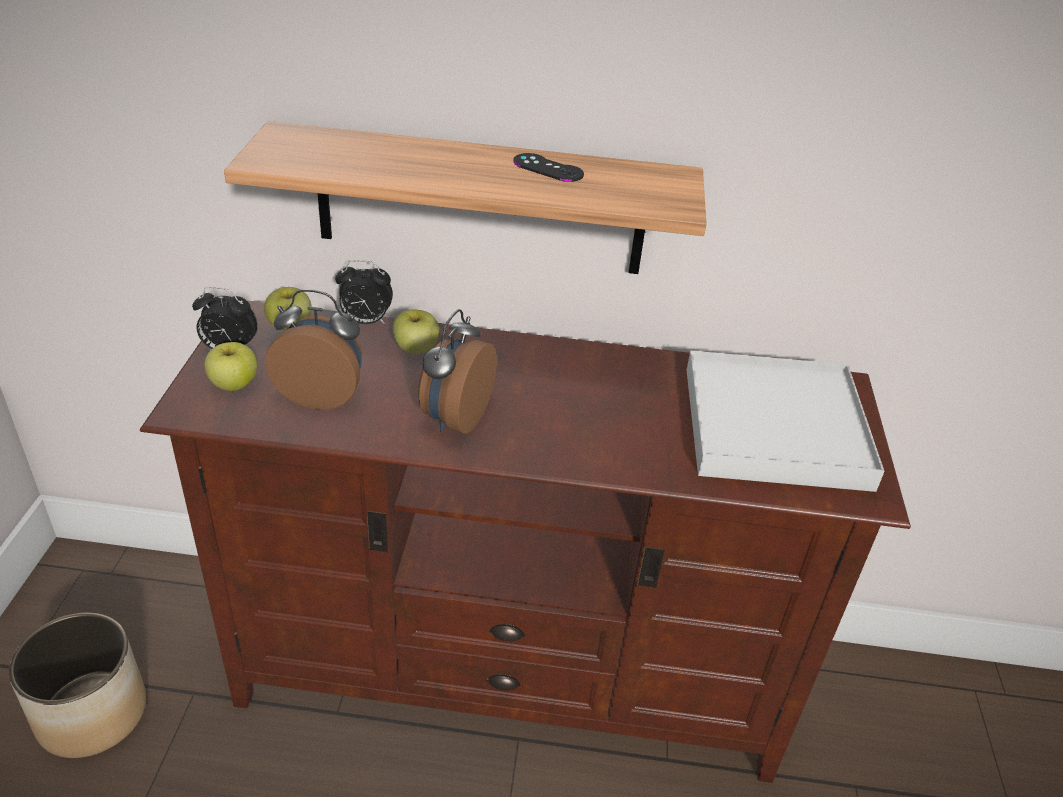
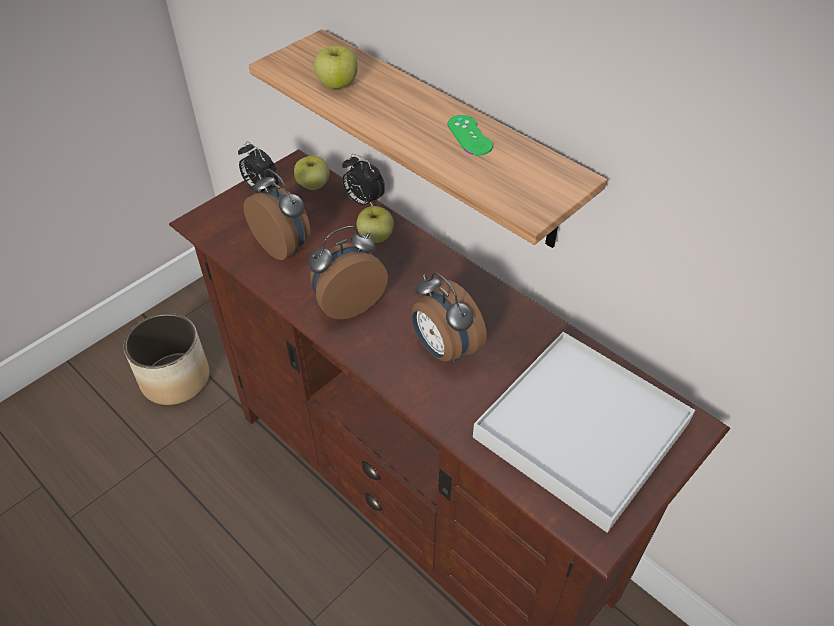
camera: 40 degrees right, 10 degrees up
apple [204,342,257,391] -> apple moved to [314,46,358,89]
black game controller [513,153,584,182] -> green game controller [448,115,493,155]
none -> alarm clock [412,273,487,364]

